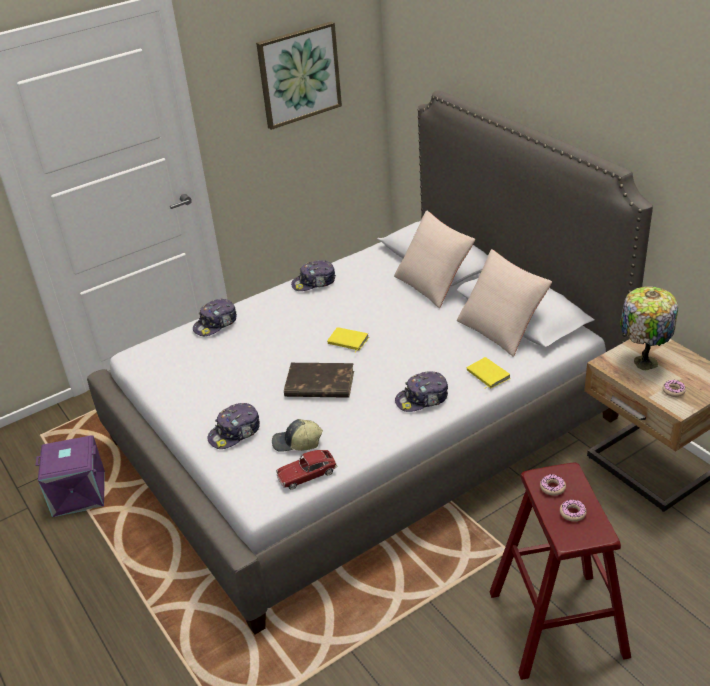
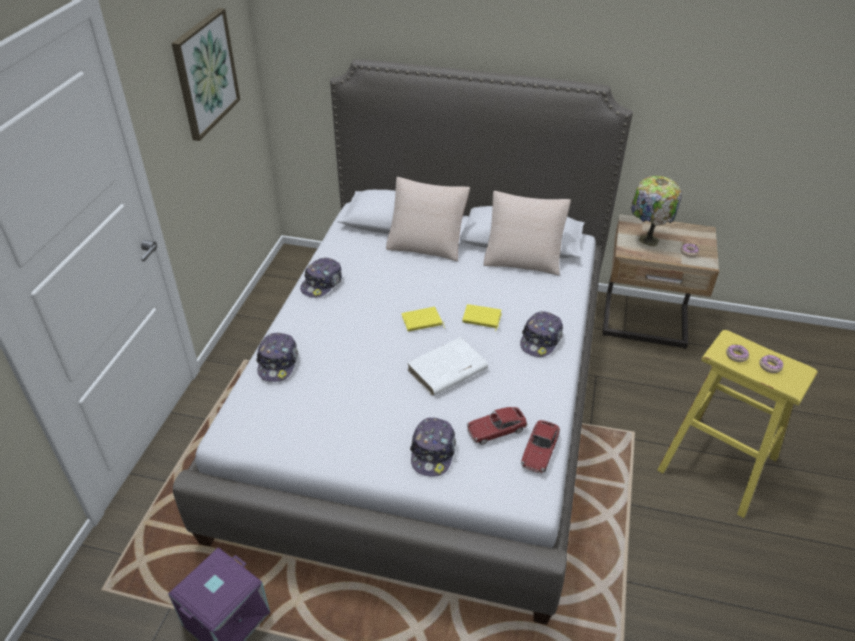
camera: 45 degrees left, 5 degrees up
cap [272,419,323,452] -> toy car [467,407,528,445]
brown book [284,363,354,398] -> white book [407,337,488,396]
yellow book [467,357,511,389] -> yellow book moved to [462,304,502,331]
red stool [490,463,631,680] -> yellow stool [657,330,818,518]

